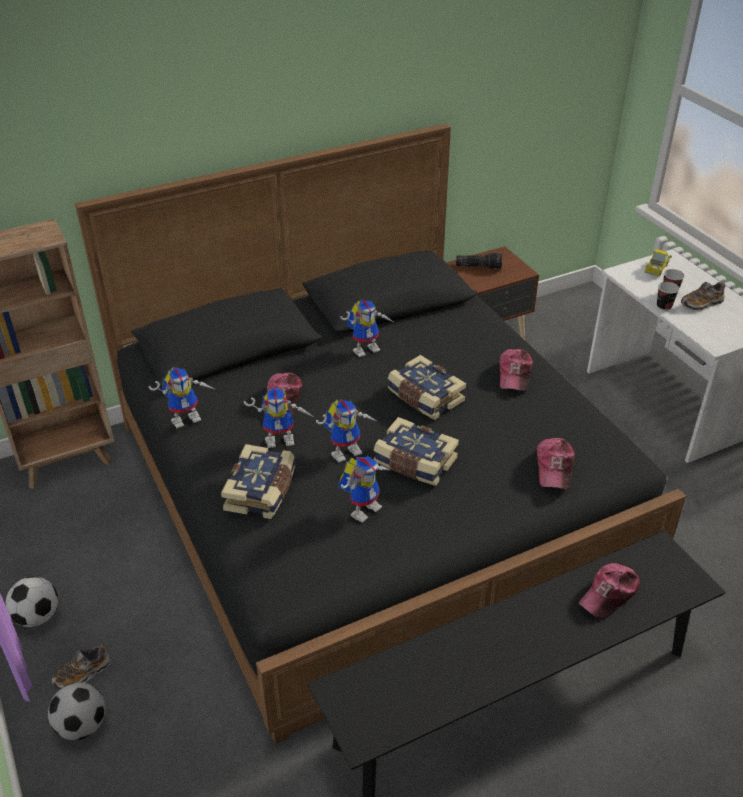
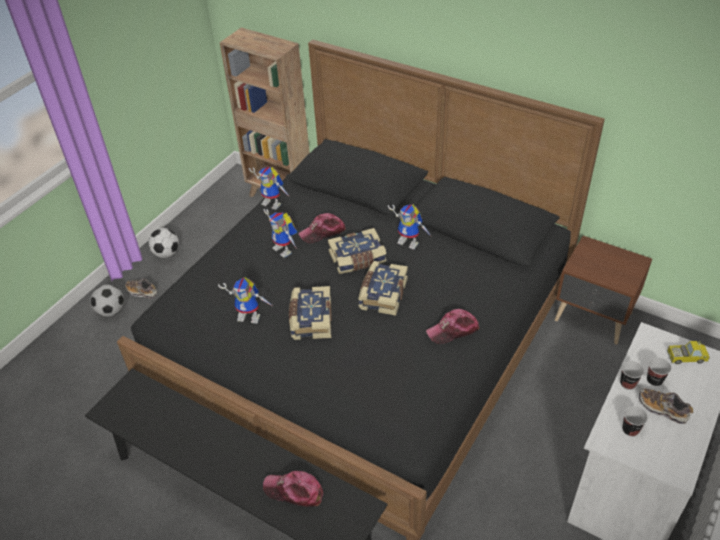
camera: 60 degrees right, 5 degrees up
book [221,444,295,519] -> book moved to [328,228,386,274]
toy robot [316,399,377,463] -> none
flashlight [456,253,502,269] -> none
cap [537,438,575,489] -> none
none -> cup [622,406,648,437]

